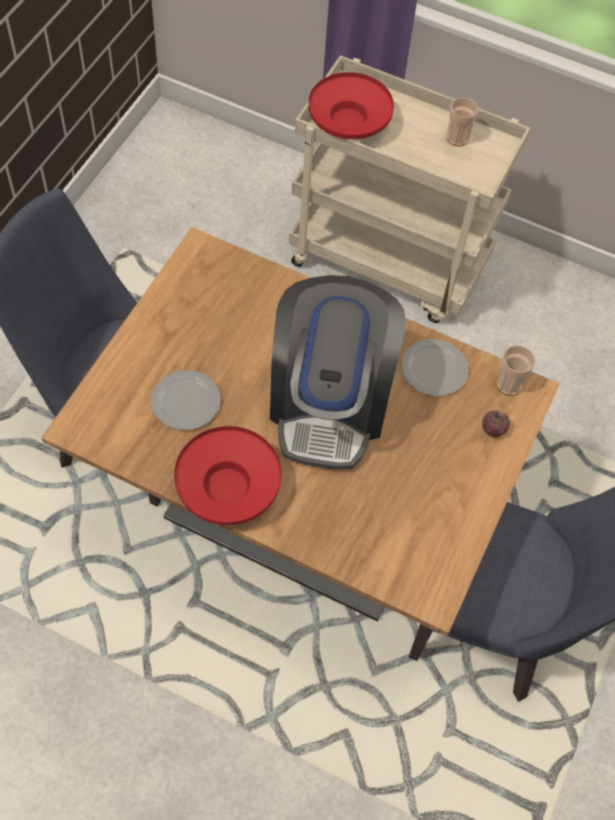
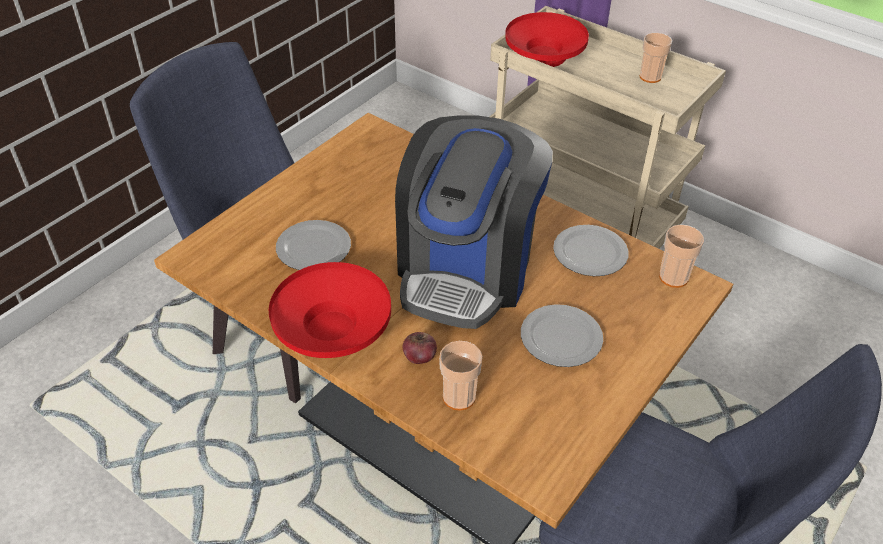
camera: 15 degrees right, 15 degrees down
apple [482,410,510,437] -> apple moved to [403,332,437,364]
none -> cup [439,341,482,411]
none -> plate [521,304,603,367]

